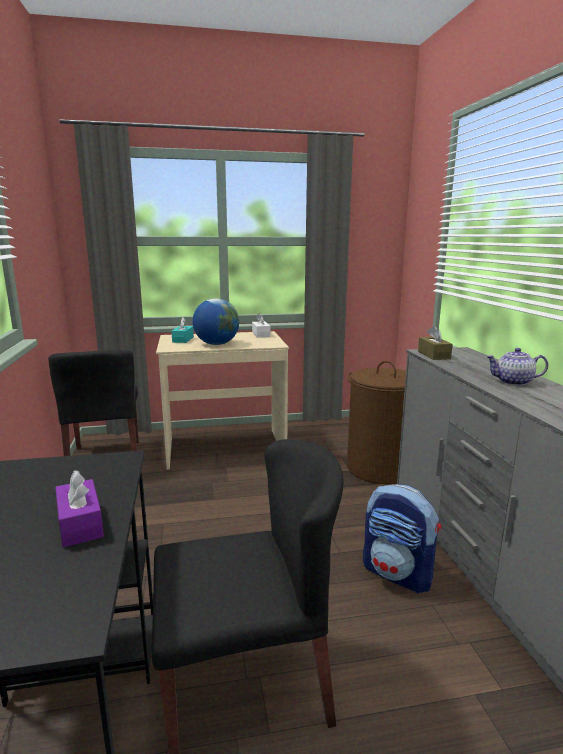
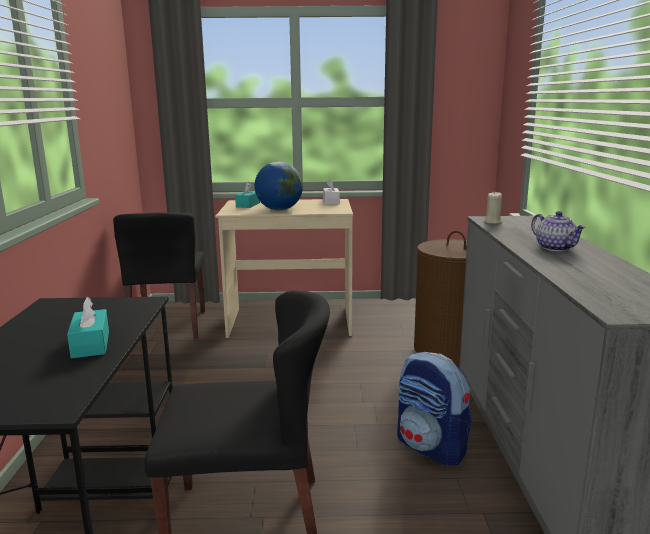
camera: 10 degrees right, 0 degrees up
purple tissue box [55,470,104,547] -> turquoise tissue box [67,297,109,359]
brown tissue box [418,326,453,360] -> beige candle [484,192,502,224]
teapot [486,348,548,386] -> teapot turned 135 degrees counterclockwise [531,211,586,251]

